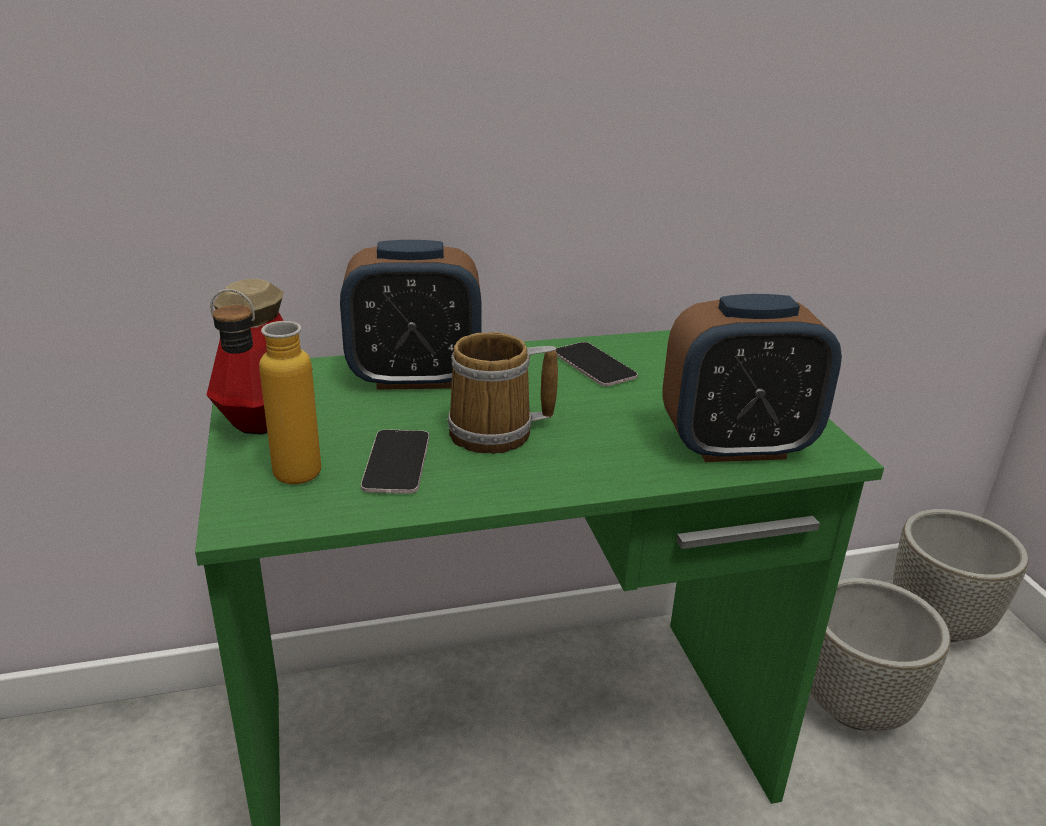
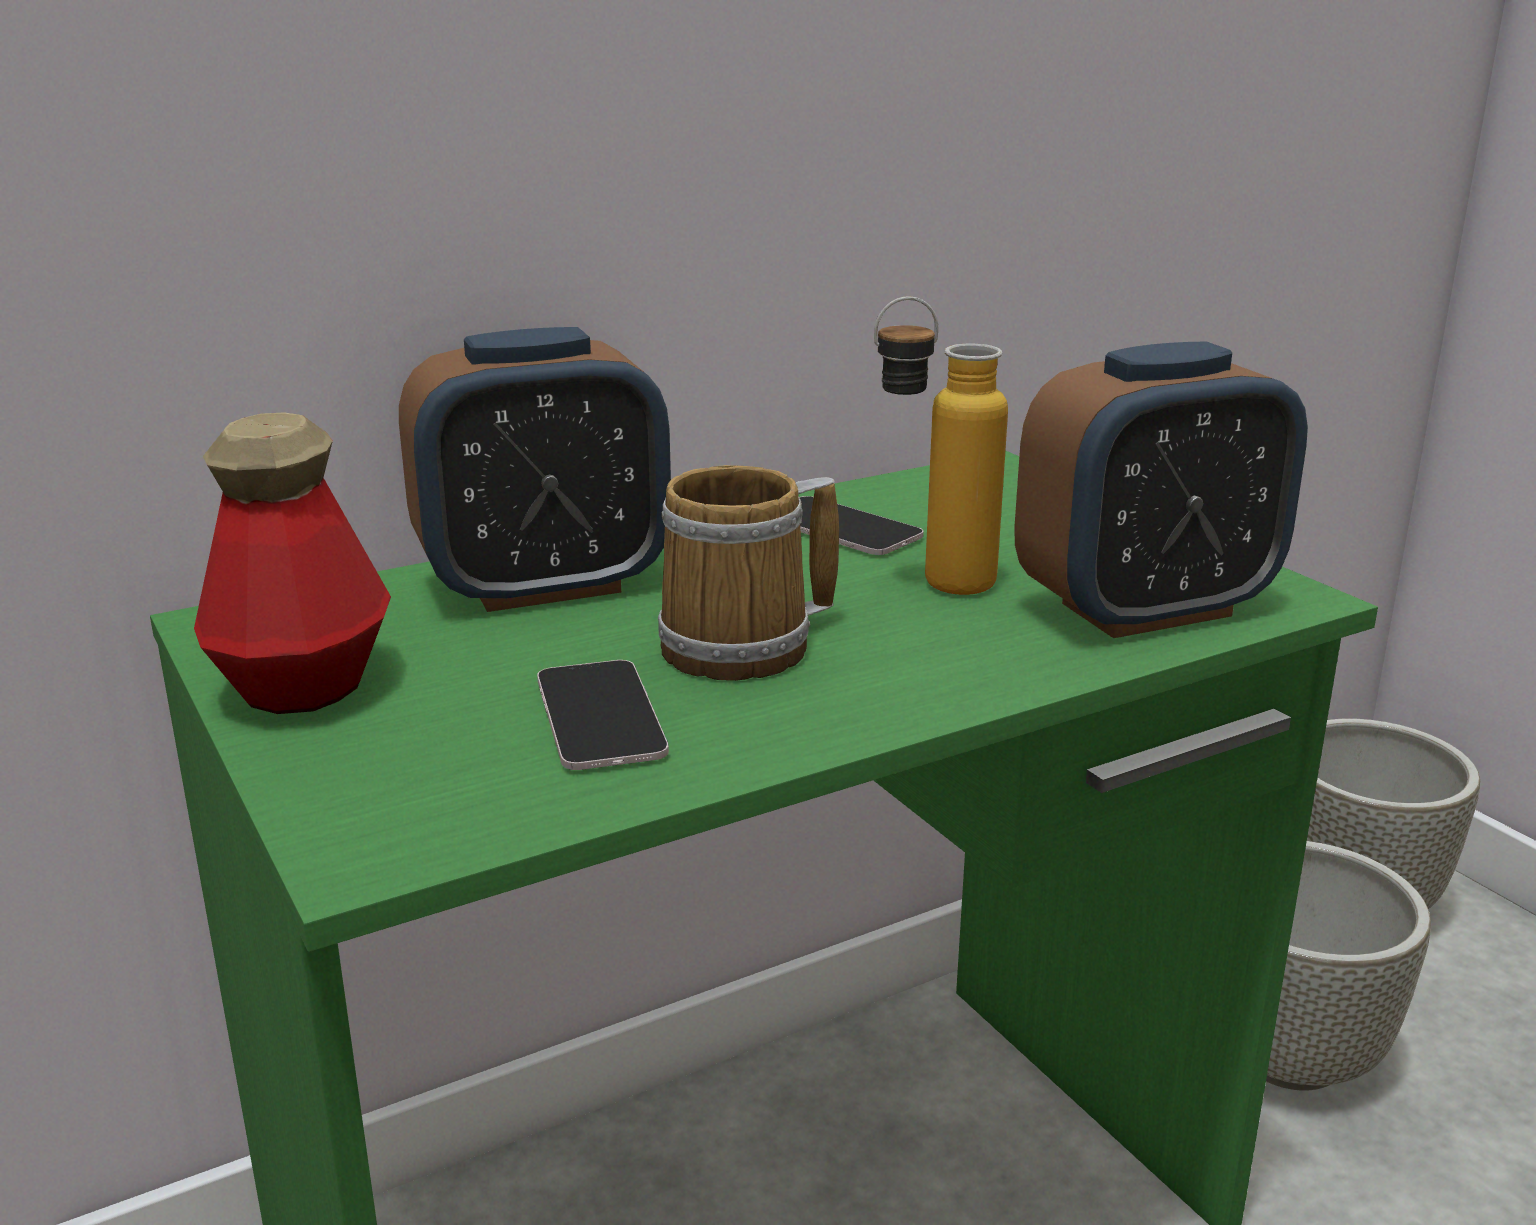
camera: 15 degrees left, 5 degrees down
bottle [210,289,321,484] -> bottle moved to [874,297,1008,595]

